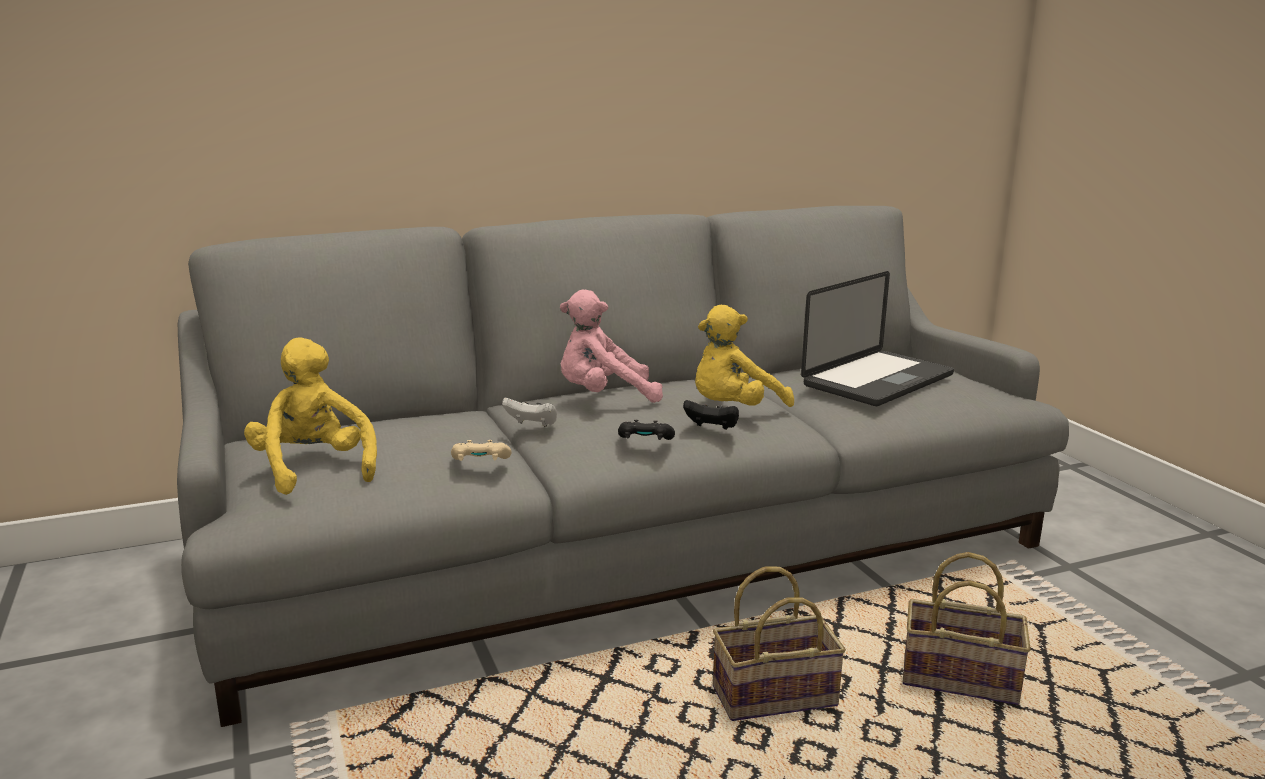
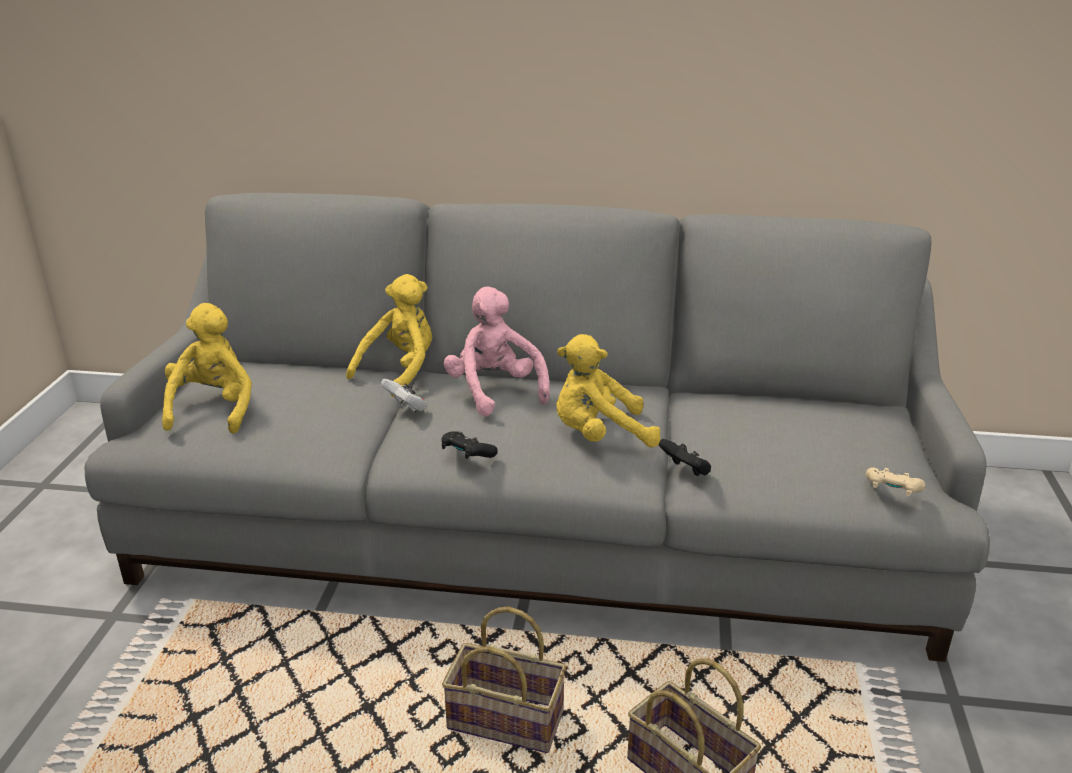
camera: 30 degrees right, 10 degrees up
beige game controller [451,440,511,461] -> beige game controller moved to [866,467,926,496]
pink plush toy [560,289,663,403] -> pink plush toy turned 45 degrees clockwise [444,287,550,417]
black game controller [683,400,739,430] -> black game controller moved to [659,439,711,476]
laptop [801,271,954,406] -> none
none -> yellow plush toy [346,274,432,398]

